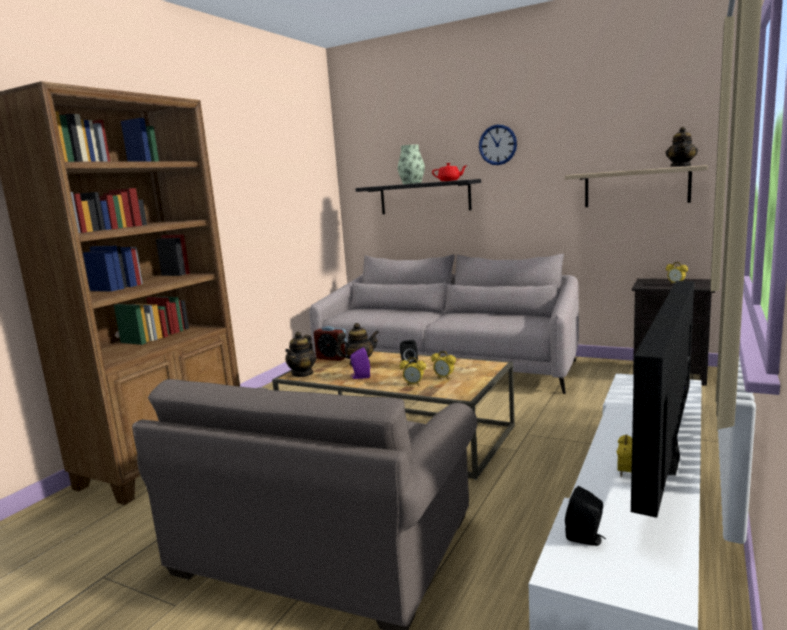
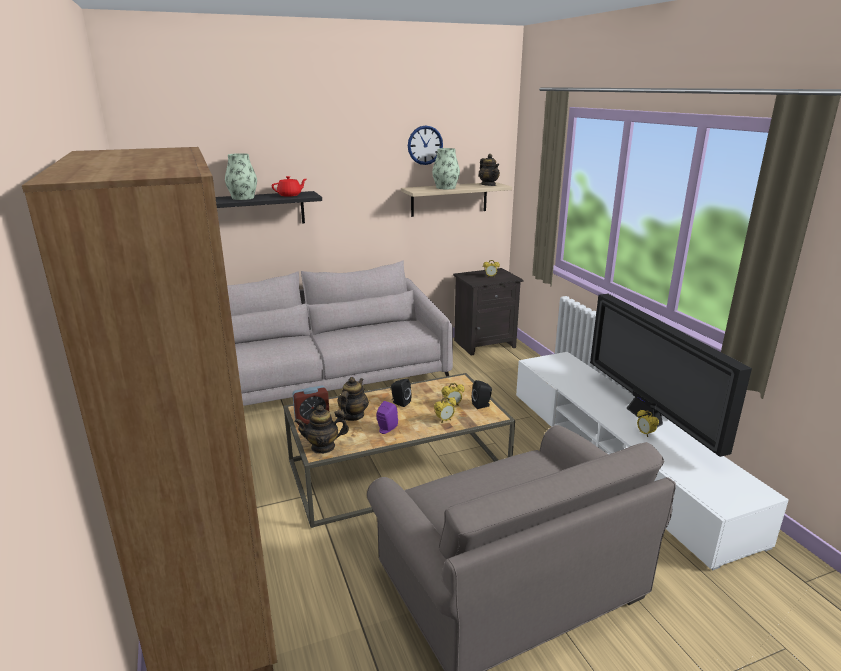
camera: 50 degrees left, 10 degrees up
teapot [285,332,316,377] -> teapot turned 105 degrees clockwise [295,405,349,454]
wall clock [479,125,517,165] -> wall clock moved to [408,125,443,165]
black speaker [565,486,606,546] -> black speaker moved to [472,380,492,409]
none -> vase [432,148,460,189]

